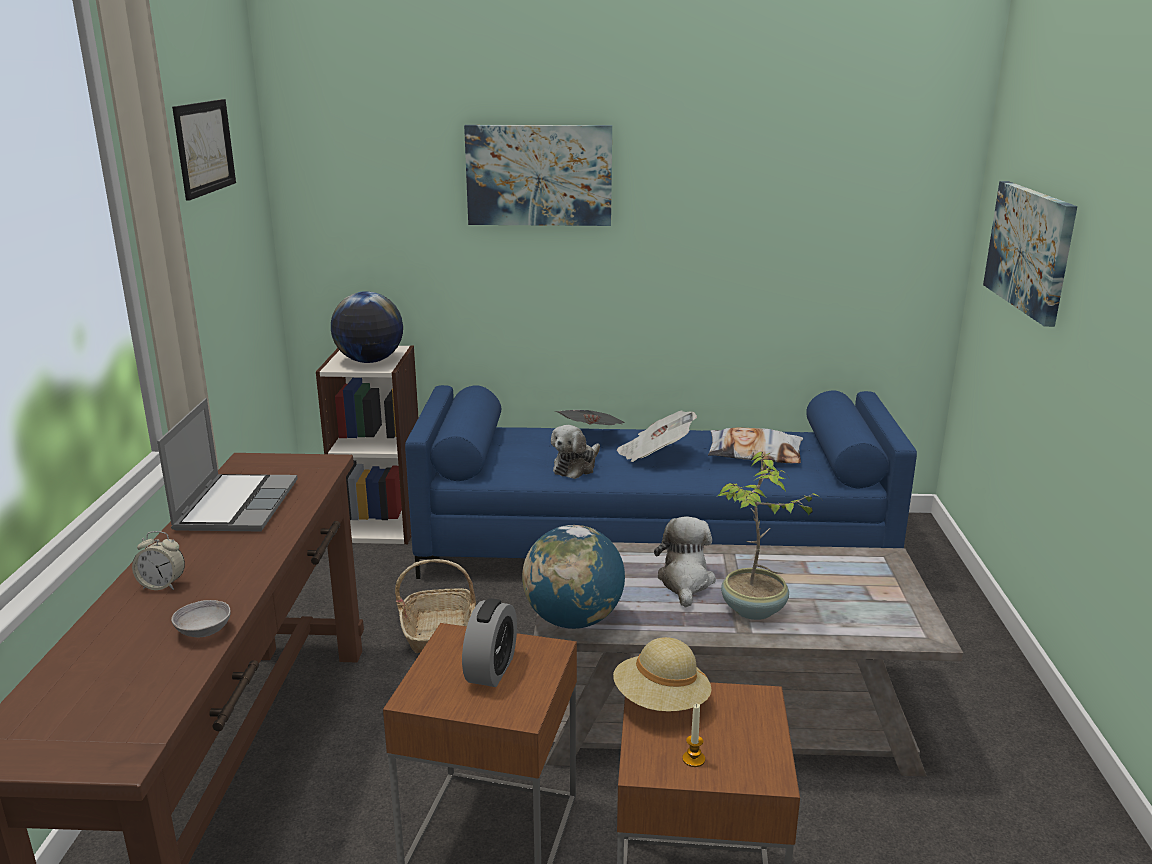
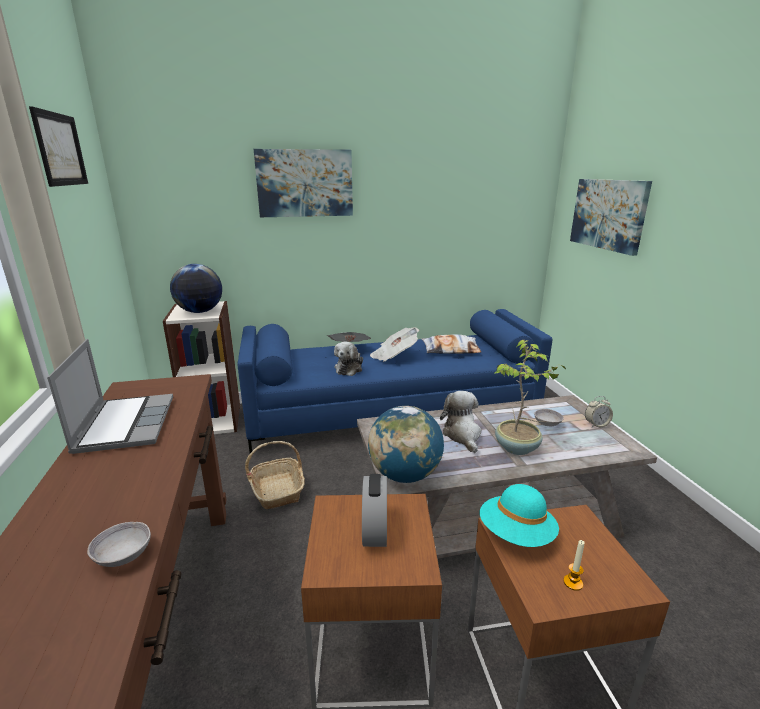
camera: 15 degrees left, 0 degrees up
alarm clock [132,531,185,590] -> alarm clock moved to [585,396,613,428]
beige hat [613,637,712,712] -> turquoise hat [480,484,559,547]
none -> grey bowl [534,409,564,426]

